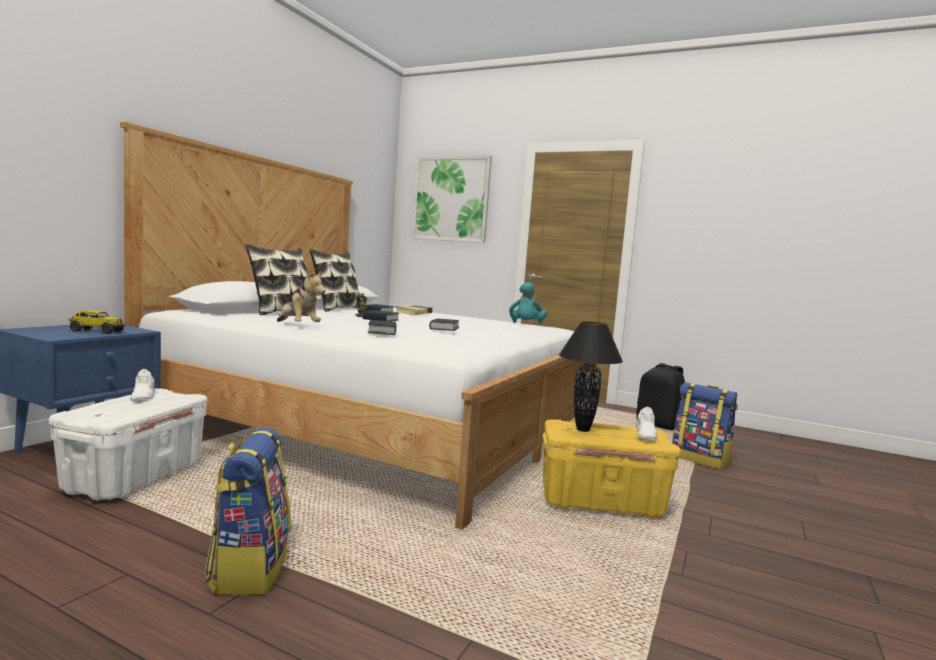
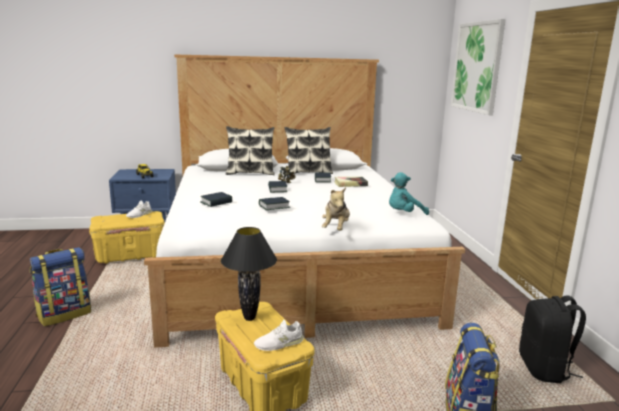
camera: 55 degrees right, 10 degrees up
white storage box [49,388,207,500] -> yellow storage box [89,211,165,264]
plush toy [277,271,326,322] -> plush toy moved to [322,187,350,230]

